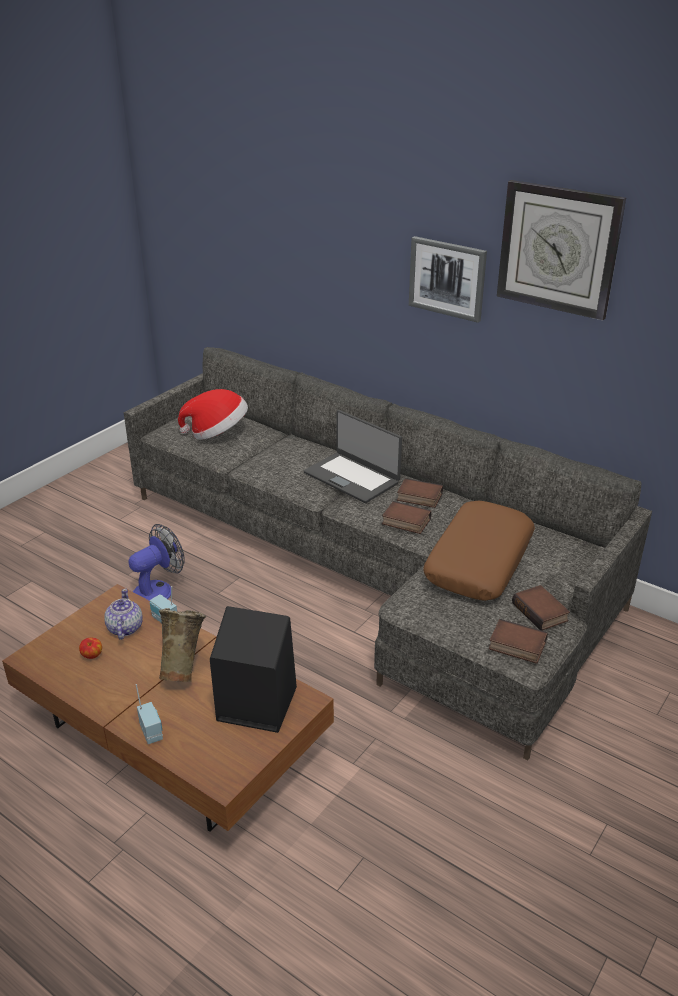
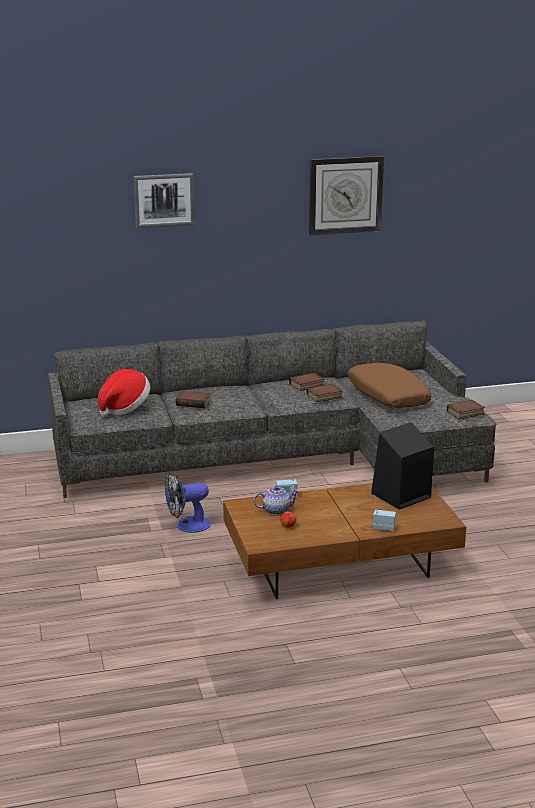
camera: 50 degrees left, 10 degrees down
teapot [104,589,143,640] -> teapot turned 135 degrees clockwise [254,486,299,515]
fan [128,524,185,601] -> fan turned 105 degrees counterclockwise [165,473,211,533]
beige vase [159,608,206,682] -> none
laptop [304,410,402,503] -> none
picture [409,236,487,323] -> picture moved to [133,173,195,228]
book [512,585,570,631] -> book moved to [176,391,211,408]

